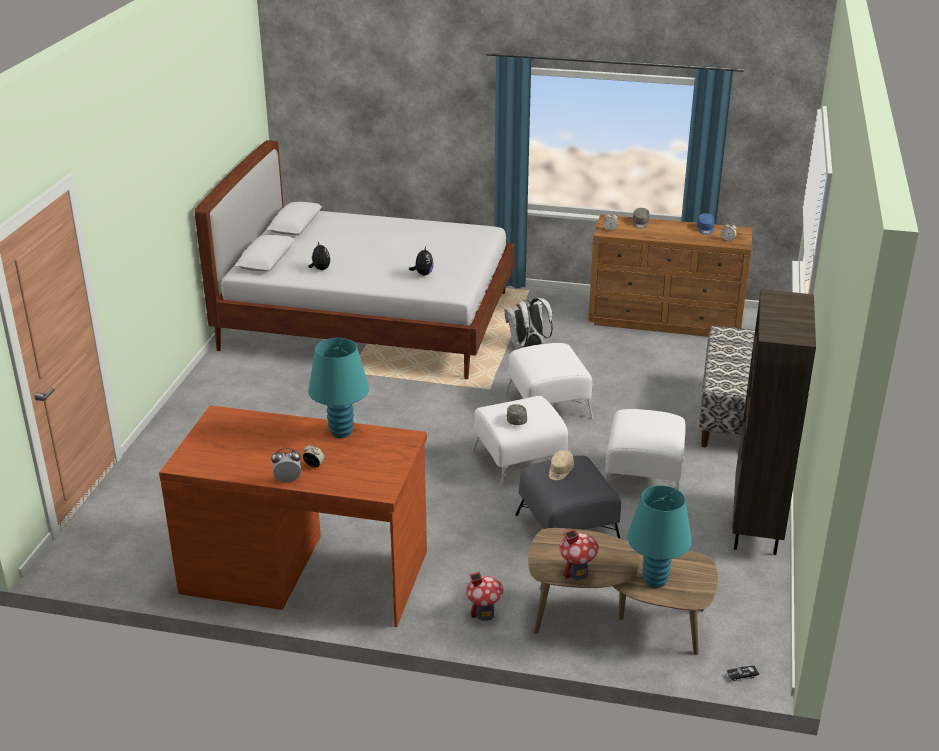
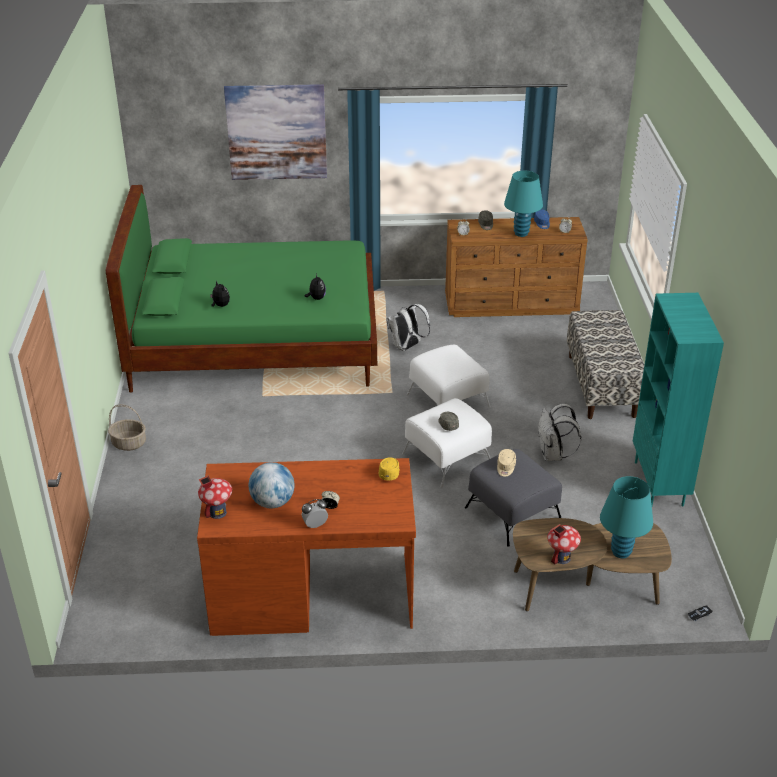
camera: 15 degrees left, 5 degrees up
white bed [195,140,515,379] -> green bed [106,185,377,393]
turquoise table lamp [308,338,369,438] -> turquoise table lamp moved to [504,171,543,237]
toy house [466,572,504,621] -> toy house moved to [198,476,232,519]
white ottoman [605,409,686,490] -> white backpack [538,404,581,461]
brown bookcase [732,289,816,555] -> turquoise bookcase [633,293,724,506]
none -> basket [108,404,146,451]
none -> picture [224,84,327,180]
none -> globe [249,462,295,508]
none -> yellow cap [379,457,400,481]

